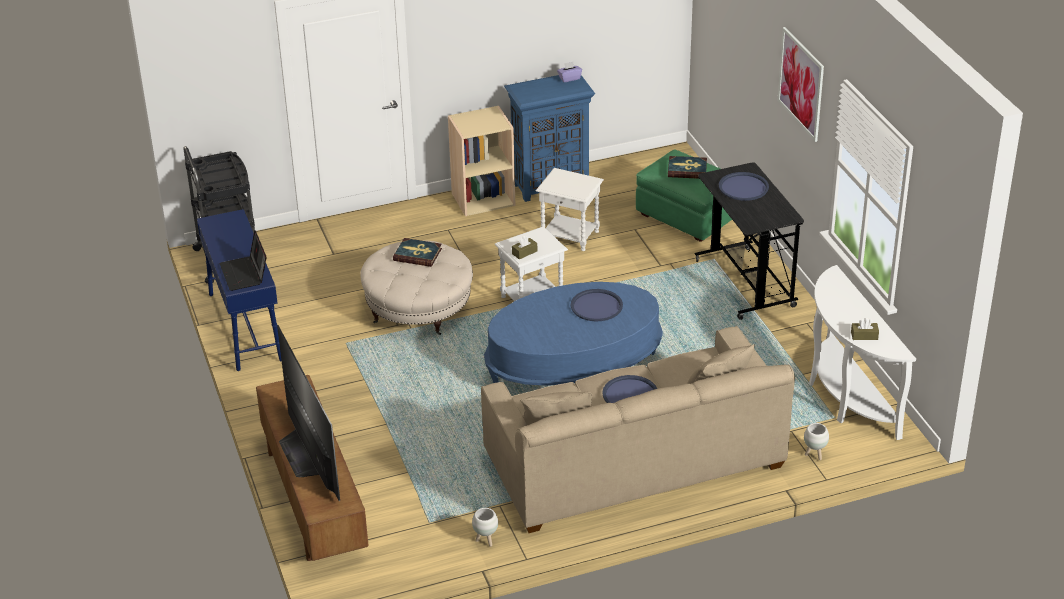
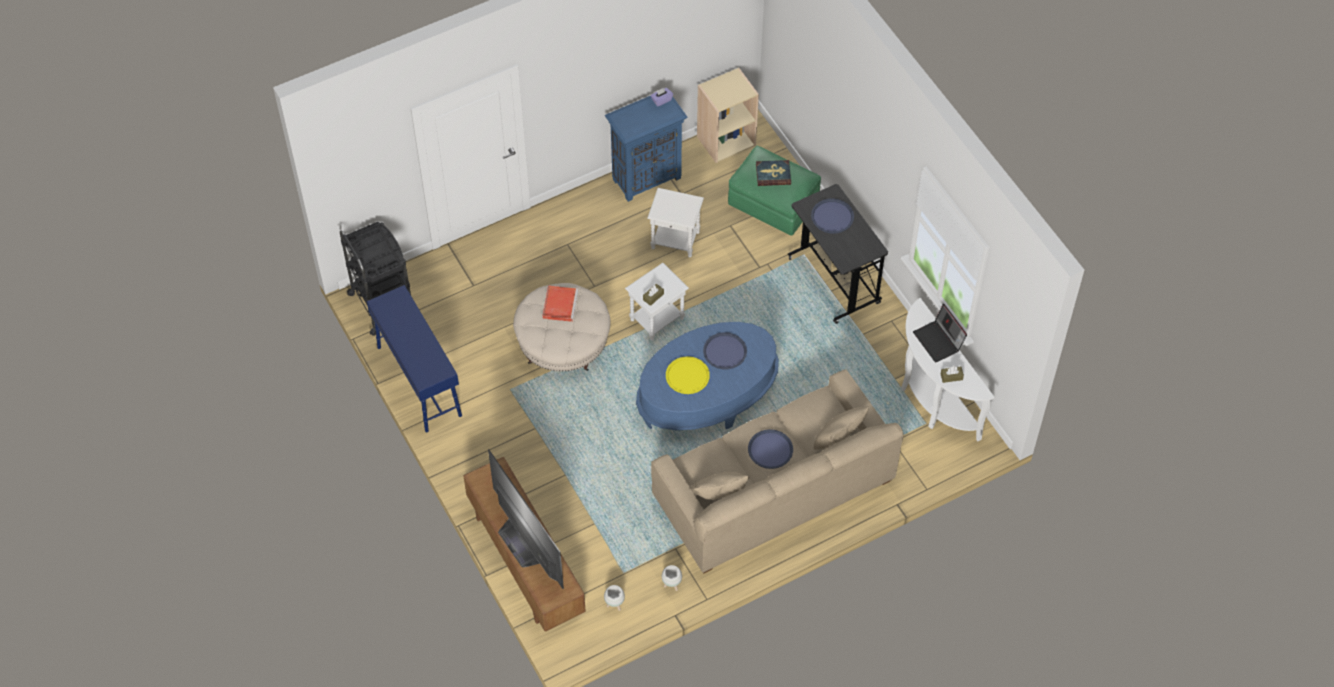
camera: 10 degrees left, 20 degrees up
laptop [219,230,267,291] -> laptop moved to [913,304,967,363]
book [393,238,442,267] -> red tray [542,286,578,322]
beige bookcase [448,106,516,216] -> beige bookcase moved to [697,68,759,163]
picture [778,27,824,142] -> none
white planter [804,423,829,460] -> white planter moved to [604,585,625,611]
none -> yellow tray [666,356,710,394]

